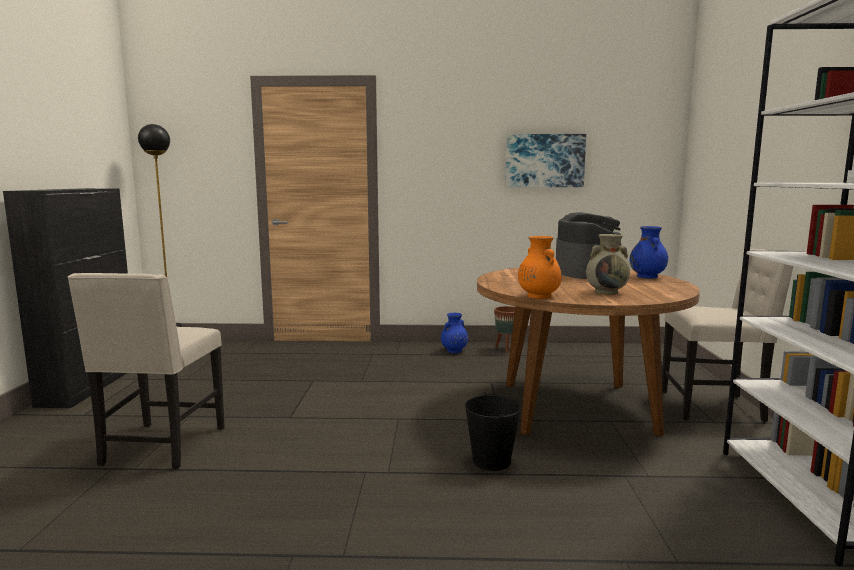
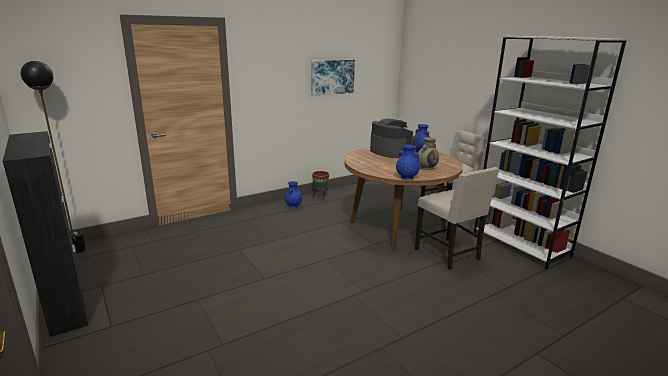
camera: 35 degrees left, 10 degrees up
beige chair [67,273,225,469] -> beige chair moved to [415,167,499,270]
black bucket [465,392,522,471] -> none
orange vase [518,236,562,299] -> blue vase [396,145,420,180]

